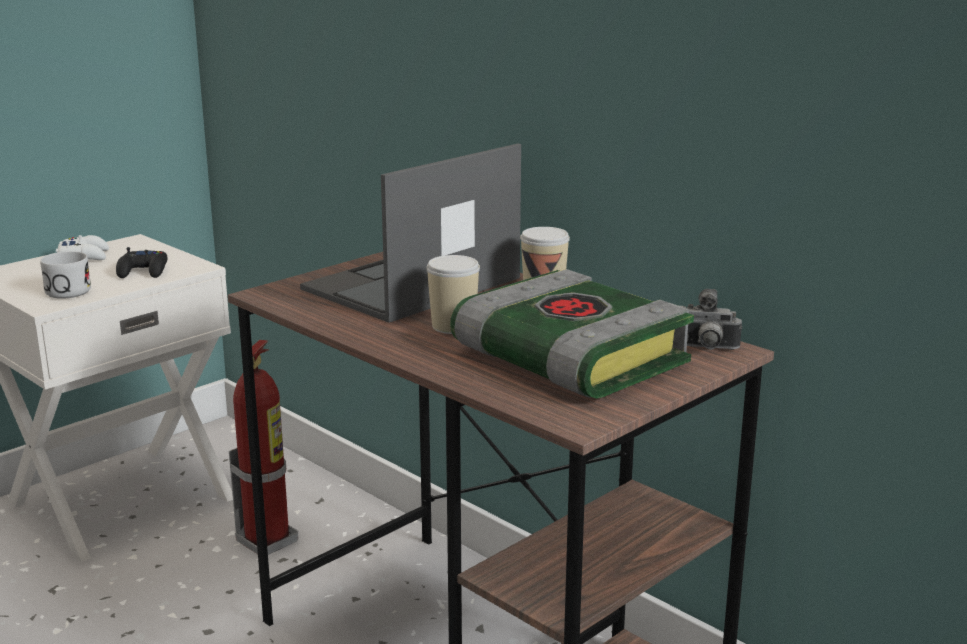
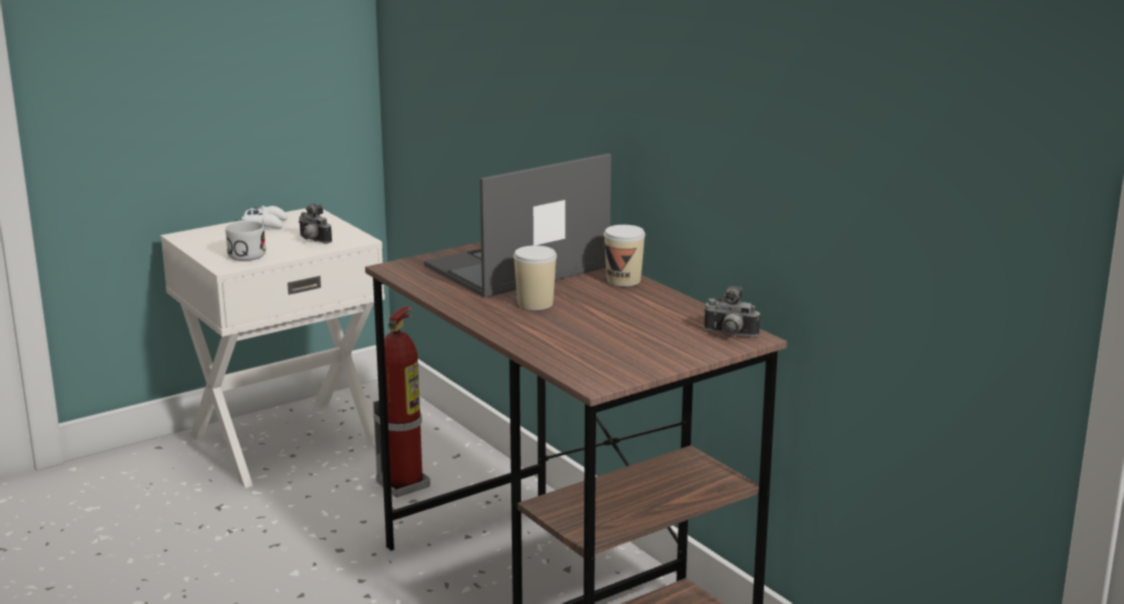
camera: 10 degrees right, 0 degrees up
black game controller [116,247,168,278] -> camera [299,203,332,244]
book [450,269,694,398] -> none

